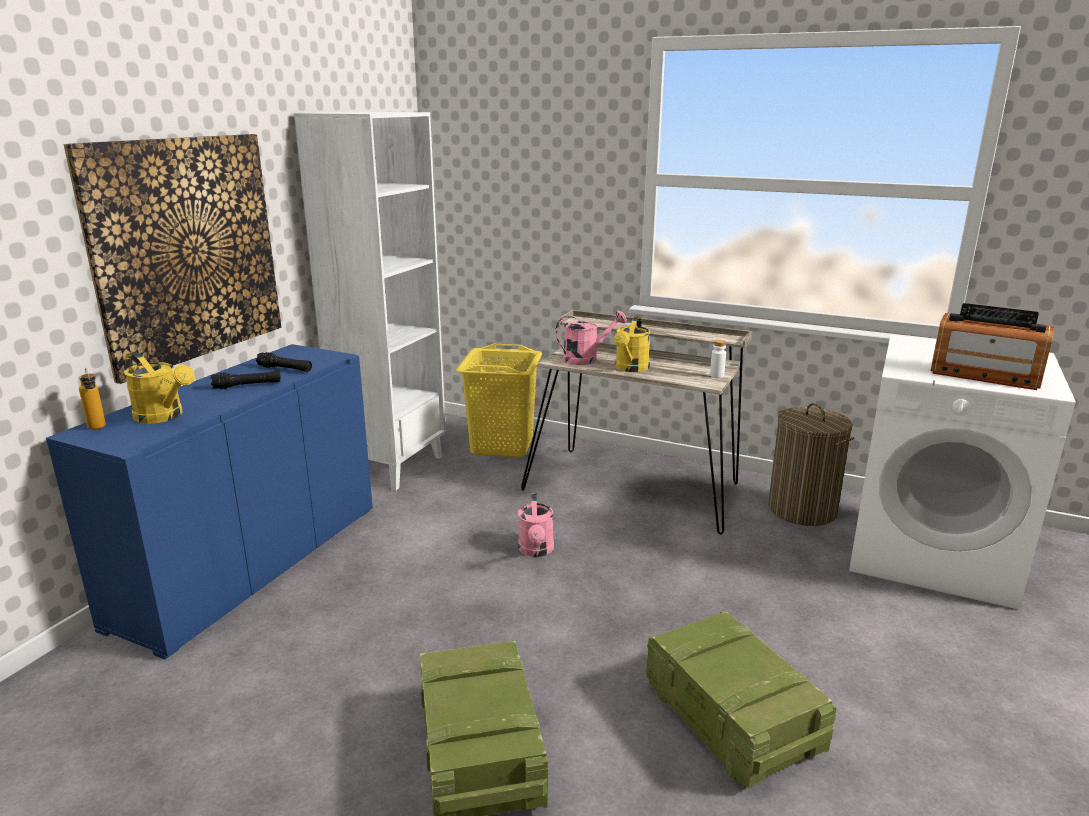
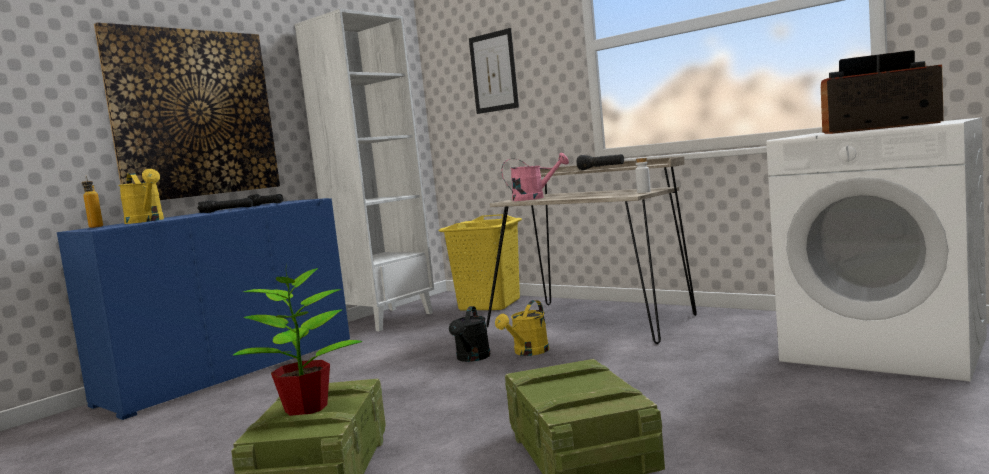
camera: 15 degrees right, 15 degrees down
pink watering can [518,493,554,557] -> black watering can [449,306,491,362]
yellow watering can [614,316,650,372] -> yellow watering can moved to [495,300,549,356]
laundry basket [768,403,855,526] -> none
radio [931,303,1054,390] -> radio turned 150 degrees clockwise [821,50,944,134]
none -> potted plant [233,264,363,416]
none -> picture [469,28,519,114]
none -> black flashlight [577,154,624,170]

